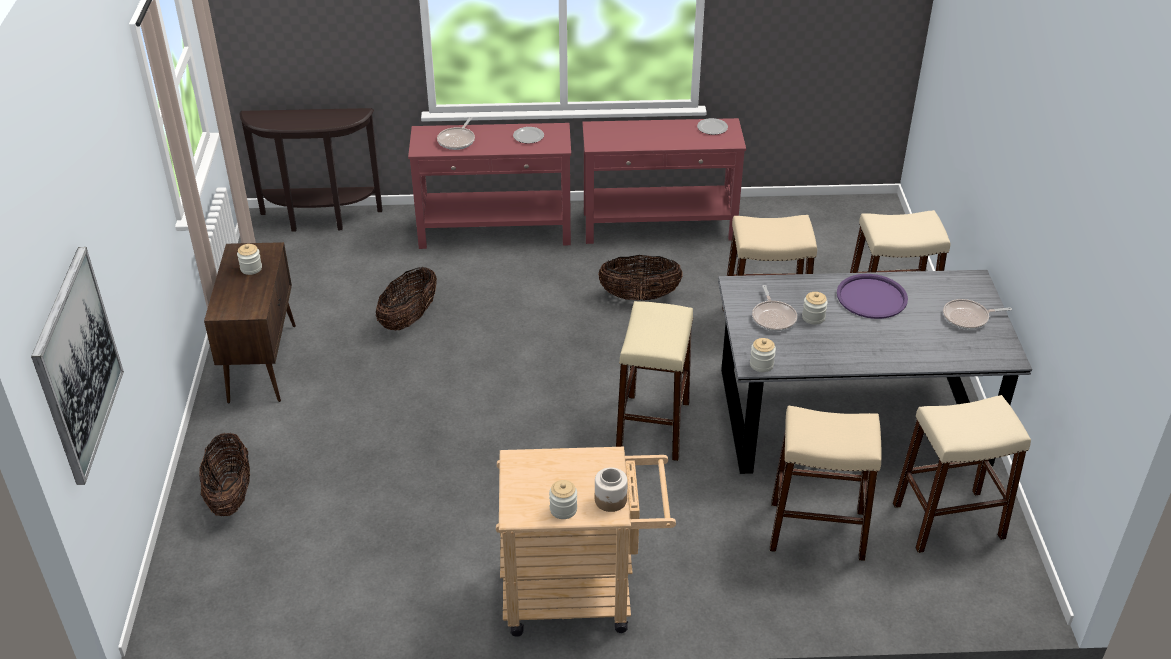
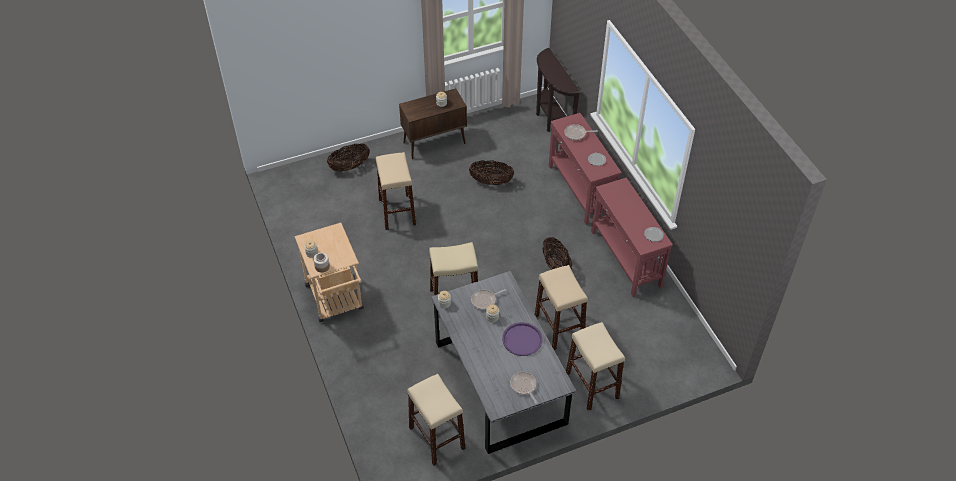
camera: 70 degrees right, 10 degrees up
picture [31,247,124,485] -> none
beige stool [770,406,881,561] -> beige stool moved to [376,152,416,230]

